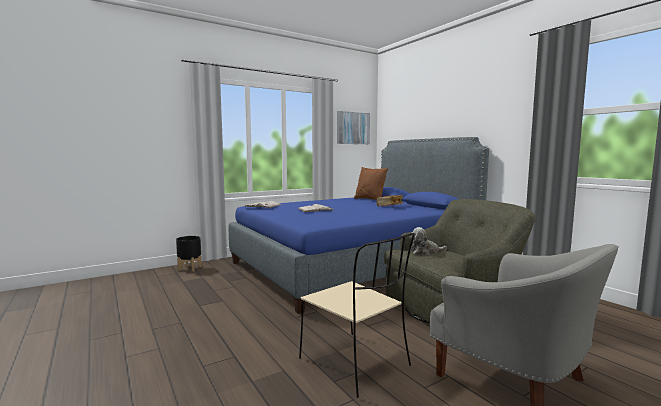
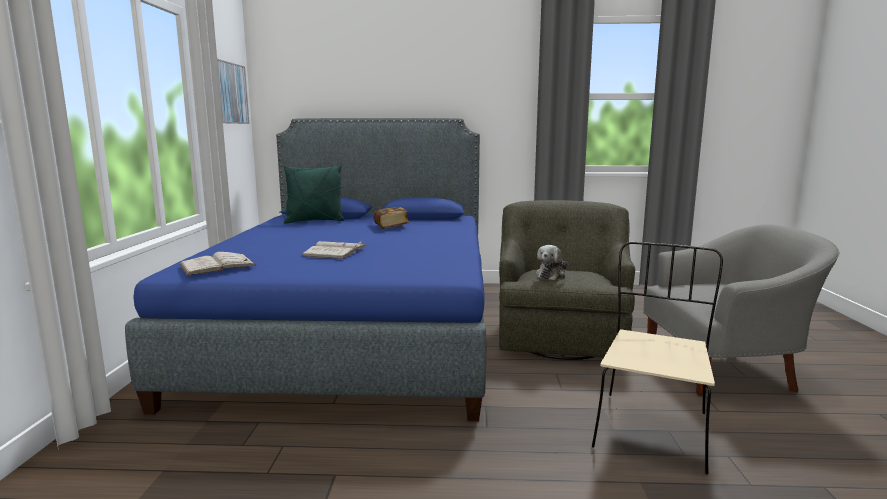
camera: 55 degrees left, 5 degrees up
black planter [176,236,202,272] -> none
beige chair [299,233,415,398] -> beige chair turned 60 degrees counterclockwise [592,242,723,474]
brown pillow [354,167,388,200] -> green pillow [284,166,344,224]

